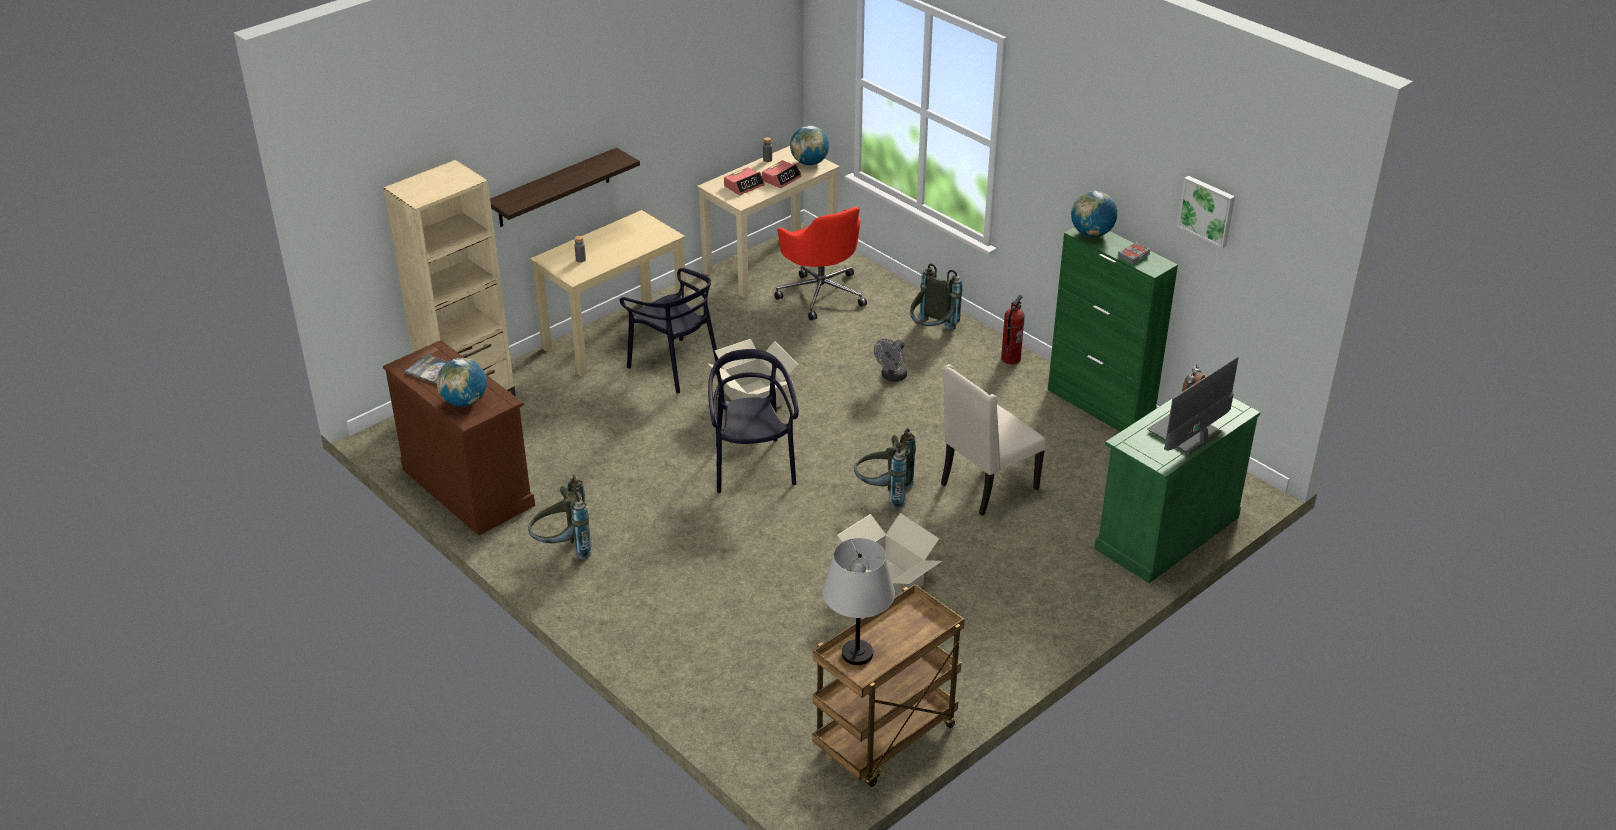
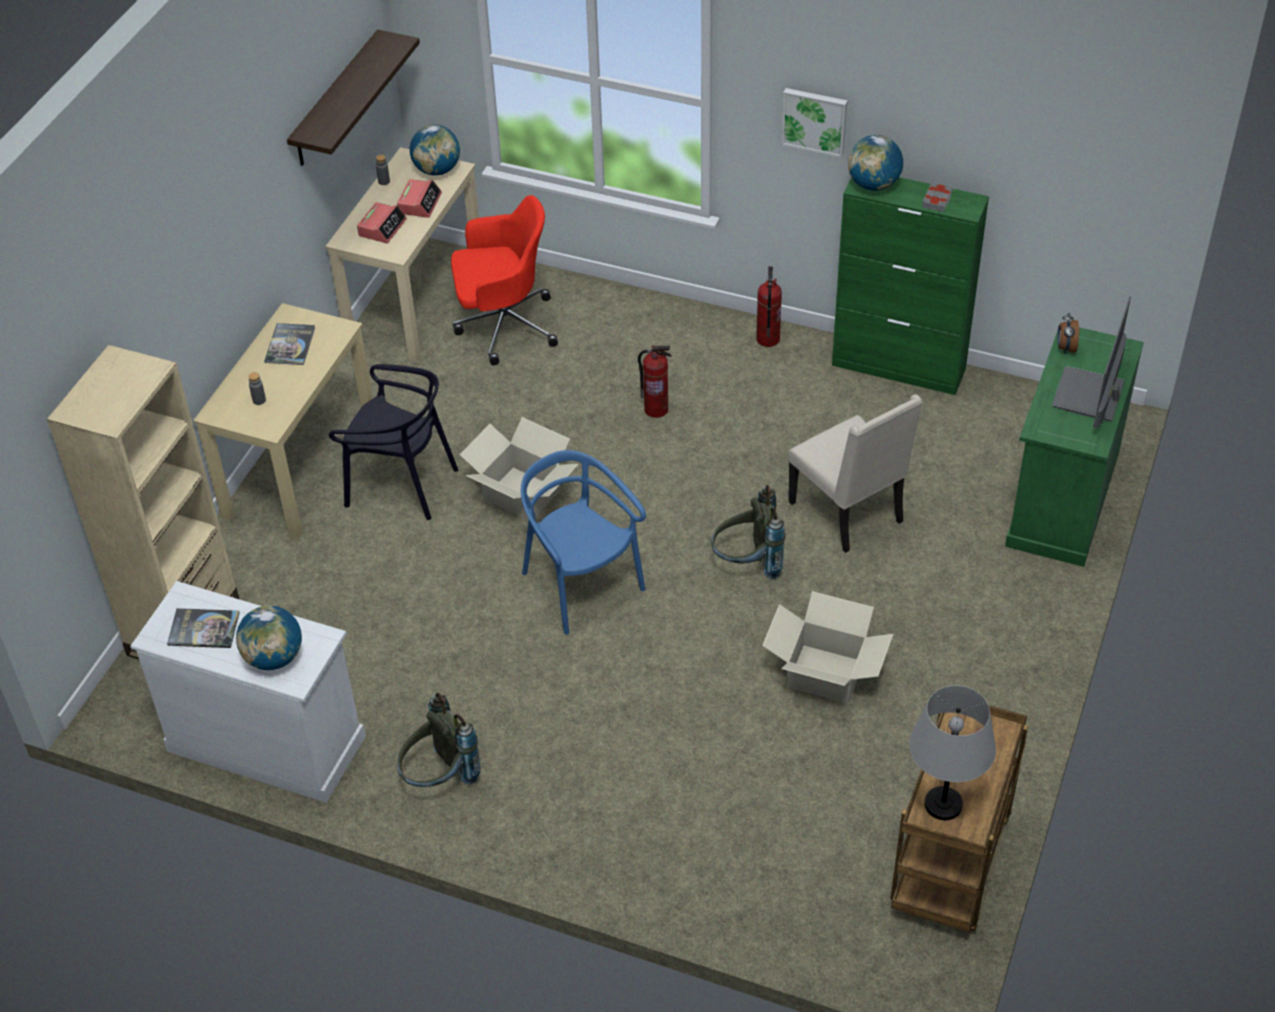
camera: 25 degrees left, 10 degrees up
brown dresser [383,340,535,535] -> white dresser [131,581,366,803]
shelf [490,147,640,227] -> shelf moved to [287,29,420,166]
black chair [708,349,799,493] -> blue chair [521,450,646,635]
red office chair [774,207,867,321] -> red office chair turned 45 degrees counterclockwise [451,195,558,365]
grey fan [874,339,907,382] -> fire extinguisher [638,346,672,418]
grey backpack [910,264,962,330] -> none
beige chair [941,364,1046,516] -> beige chair turned 60 degrees counterclockwise [788,394,922,553]
picture [1177,176,1235,248] -> picture moved to [781,88,847,158]
none -> book [264,323,315,365]

